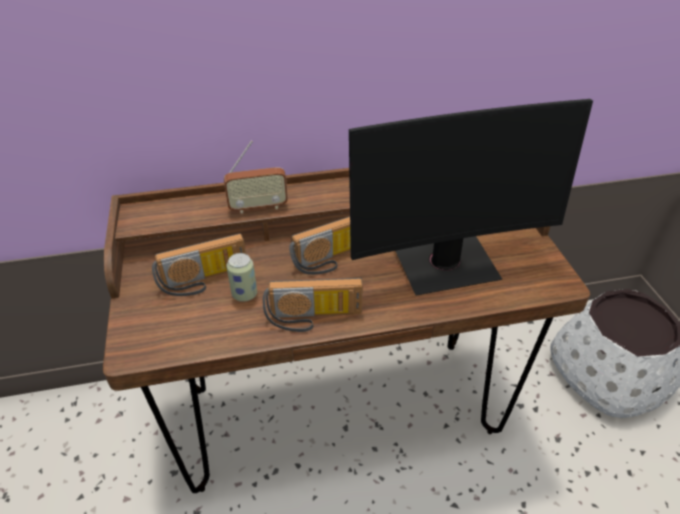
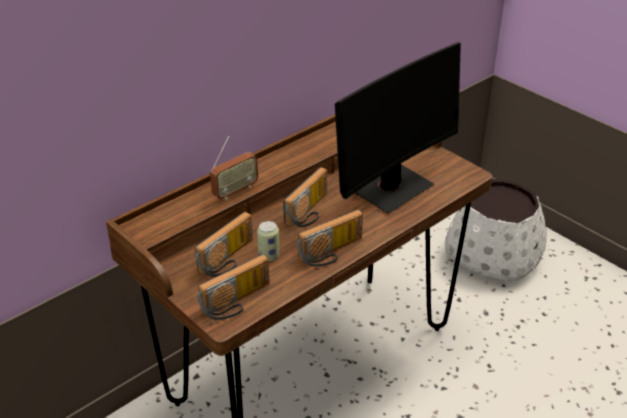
camera: 30 degrees left, 5 degrees down
none -> radio [198,254,269,320]

